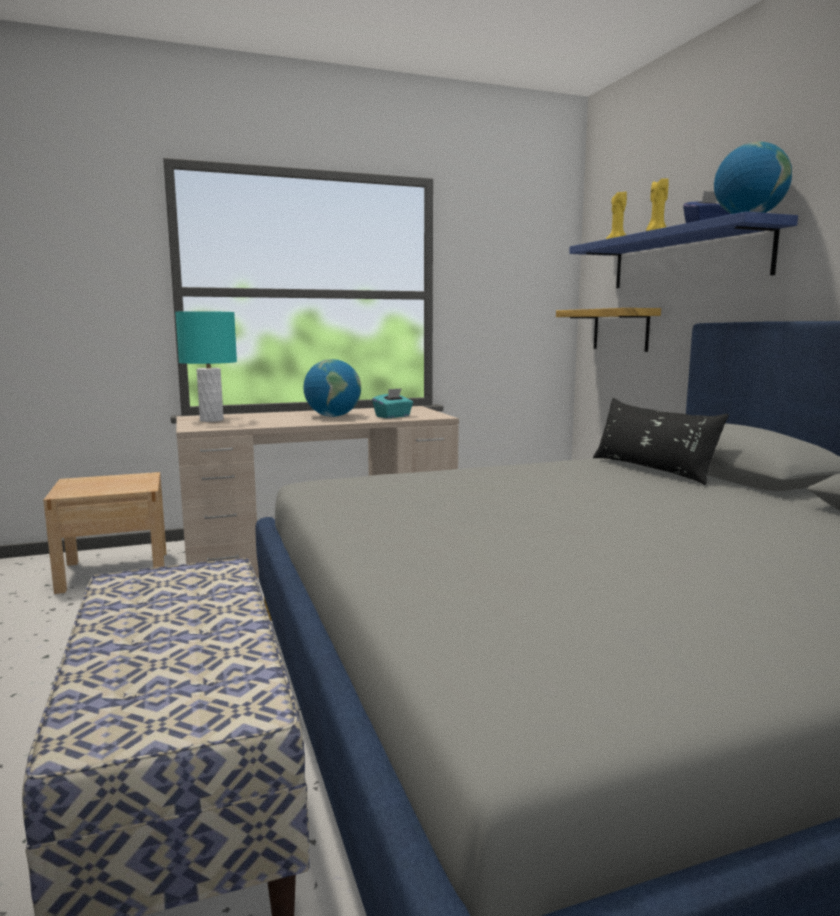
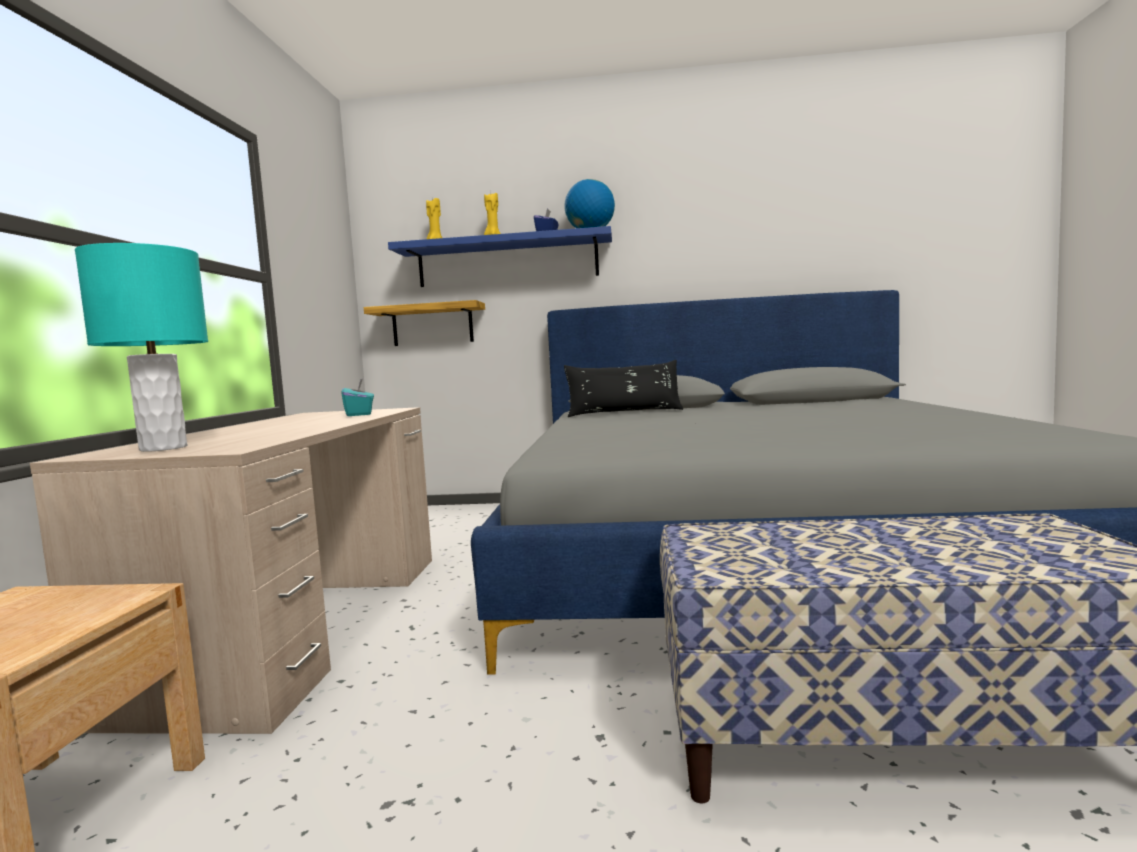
camera: 65 degrees left, 5 degrees down
globe [303,359,361,417] -> none

